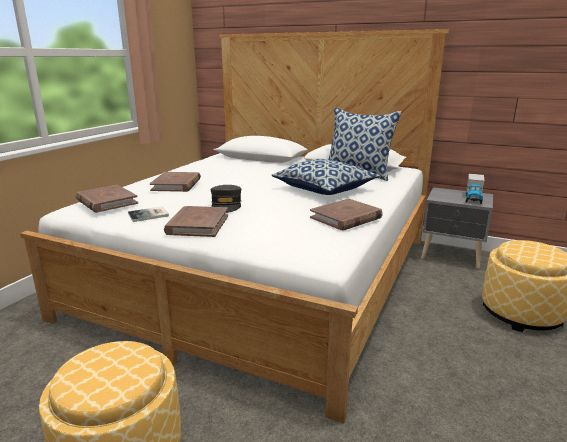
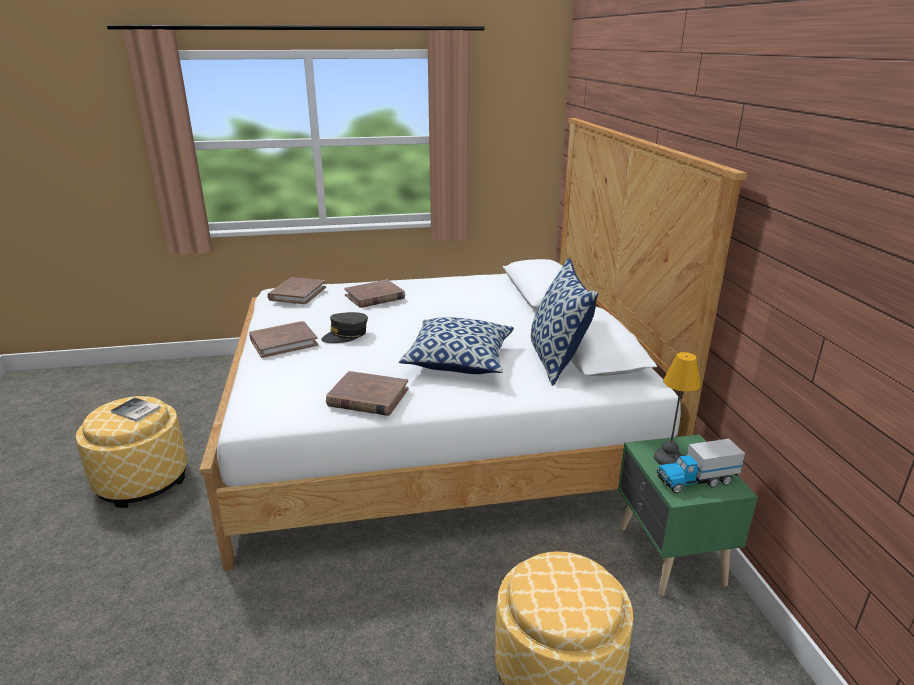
camera: 55 degrees right, 5 degrees up
book [128,206,169,222] -> book moved to [111,398,161,422]
grey nightstand [421,187,493,269] -> green nightstand [618,435,758,596]
none -> table lamp [654,352,701,465]

